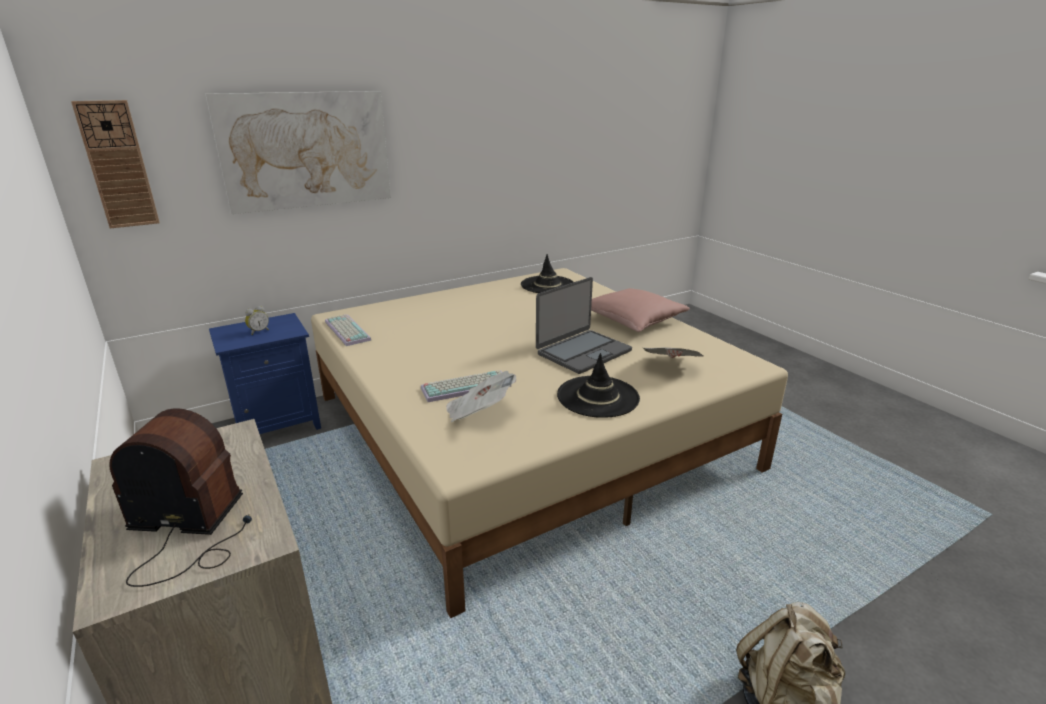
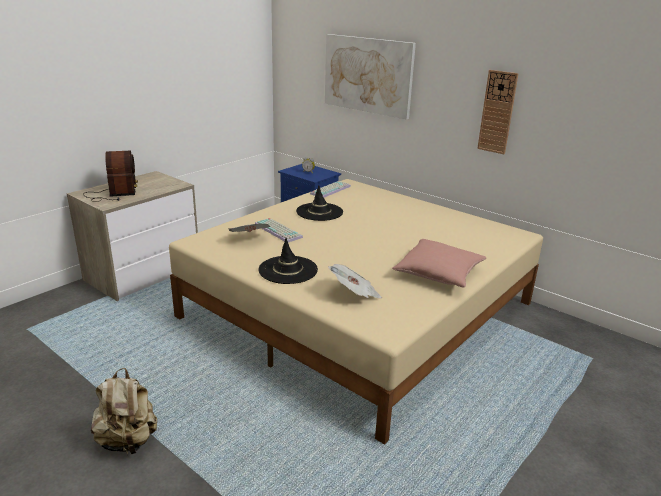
camera: 70 degrees right, 0 degrees up
wall clock [71,100,160,228] -> wall clock moved to [477,70,519,154]
black hat [521,254,573,293] -> black hat moved to [296,185,343,221]
laptop [536,277,632,374] -> none

